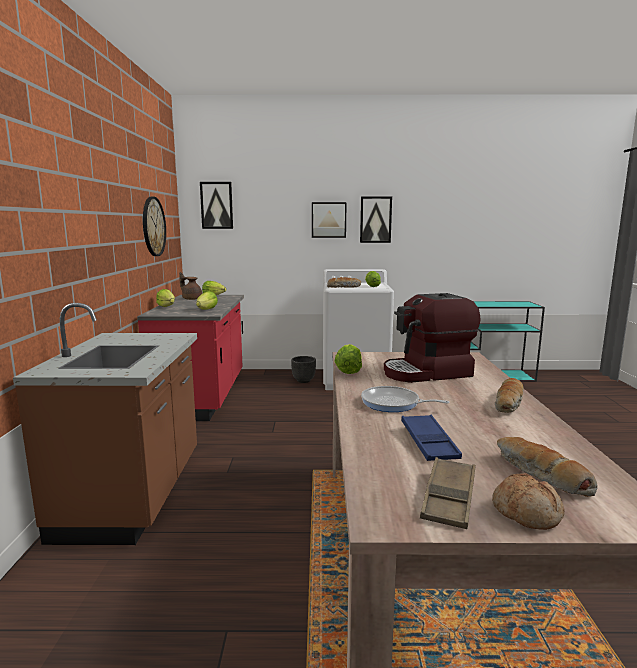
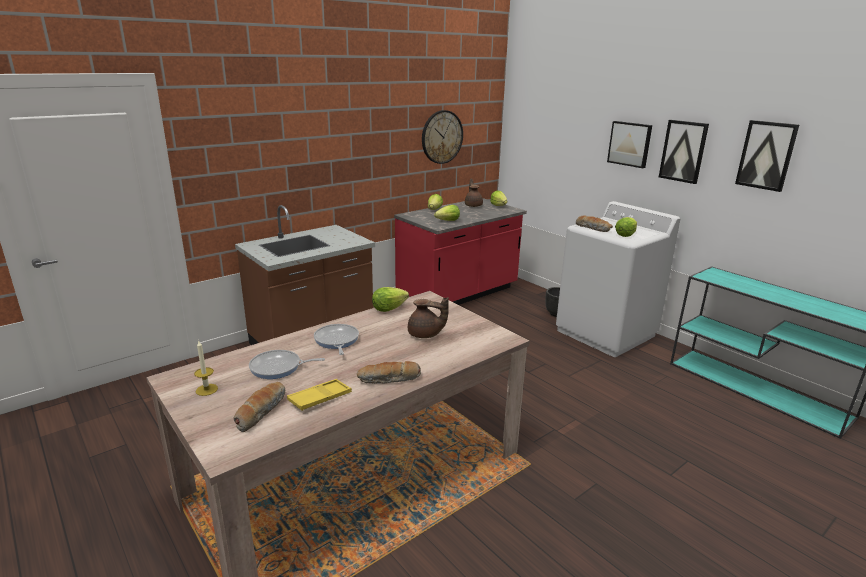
camera: 50 degrees right, 10 degrees up
picture [200,182,233,229] -> picture moved to [735,120,799,192]
coffee machine [384,293,481,383] -> brown teapot [408,297,449,338]
blue tray [401,415,462,461] -> frying pan [249,350,325,379]
brown tray [420,457,476,529] -> candle [194,341,218,396]
bread [492,473,565,530] -> none
none -> yellow tray [287,379,352,411]

